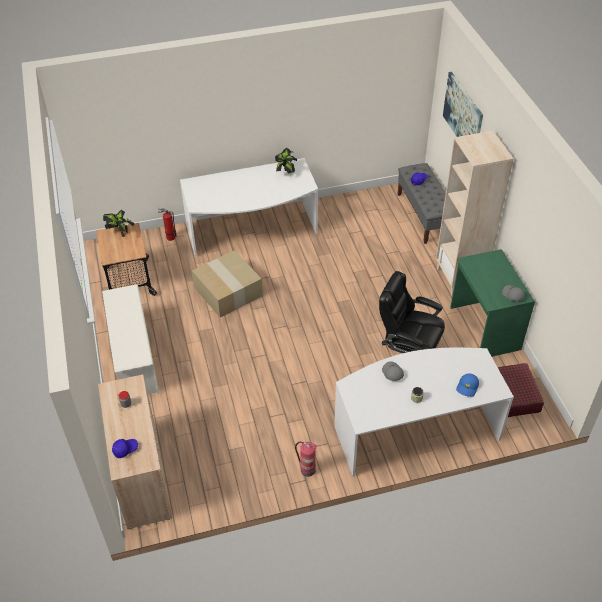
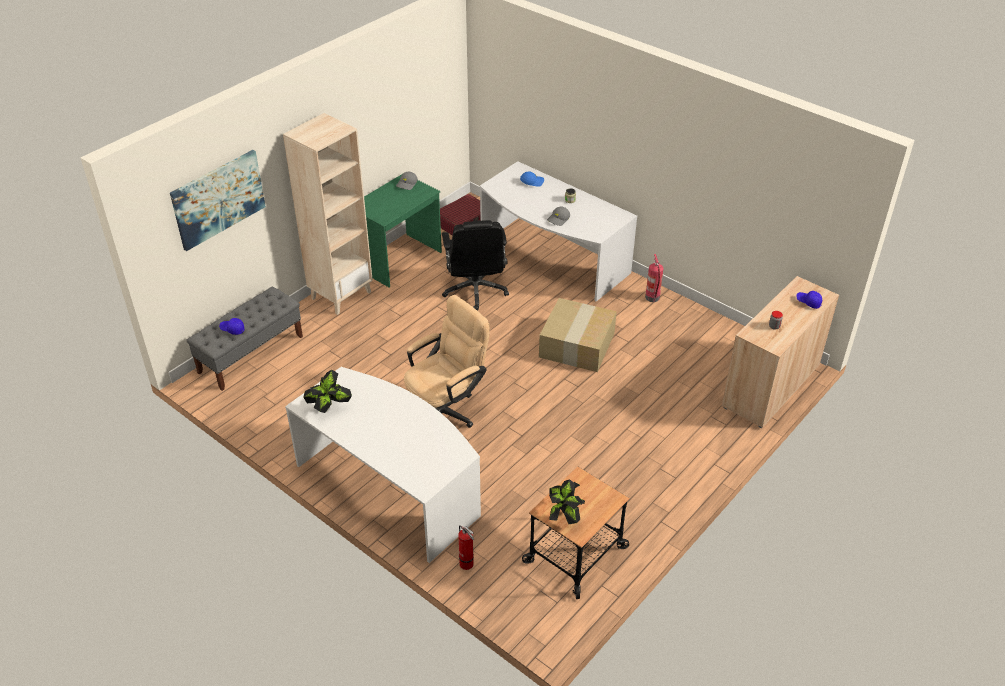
camera: 125 degrees left, 5 degrees down
white shoe rack [102,284,159,394] -> none
cardboard box [192,250,263,318] -> cardboard box moved to [539,298,617,372]
none -> beige office chair [404,295,490,428]

